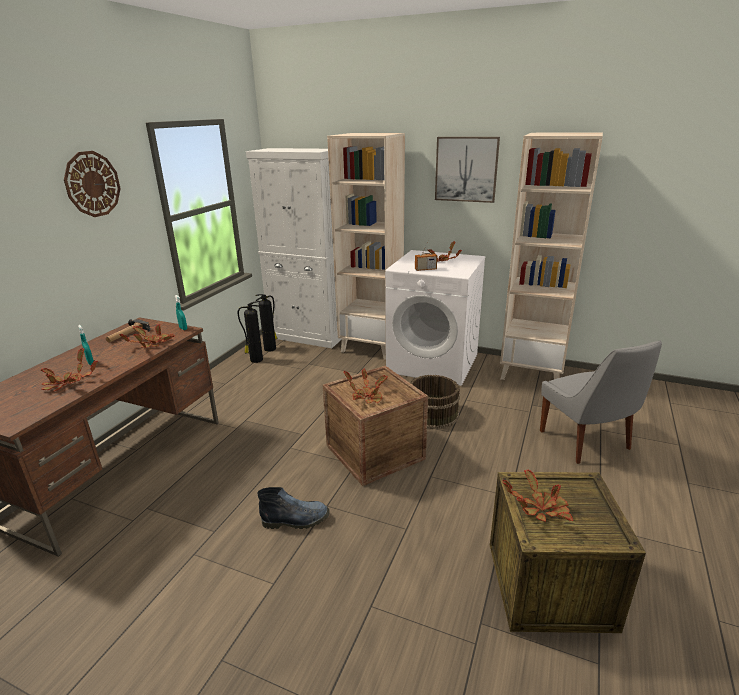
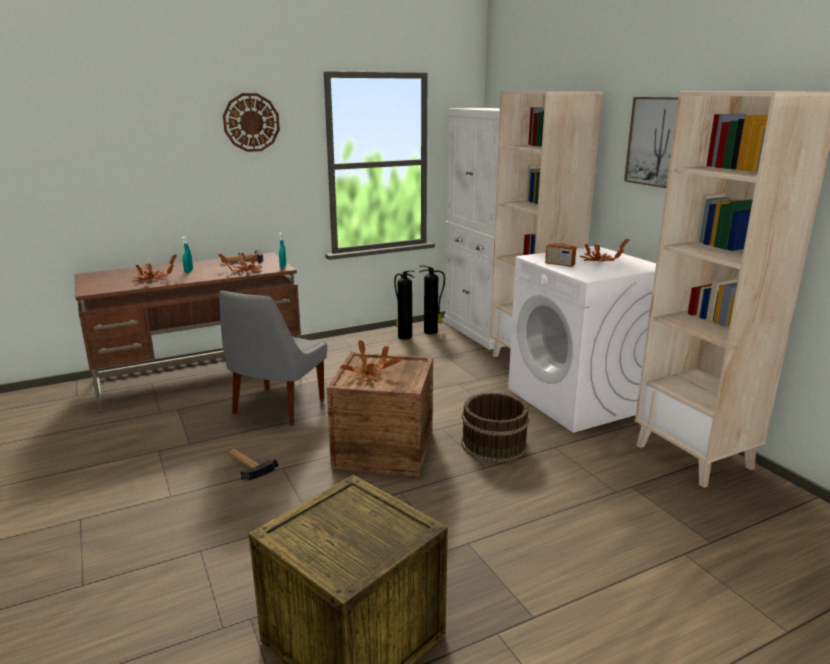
camera: 40 degrees right, 5 degrees down
boot [257,487,330,529] -> hammer [230,449,278,480]
potted plant [502,469,574,522] -> none
grey chair [540,341,662,464] -> grey chair moved to [219,290,327,426]

